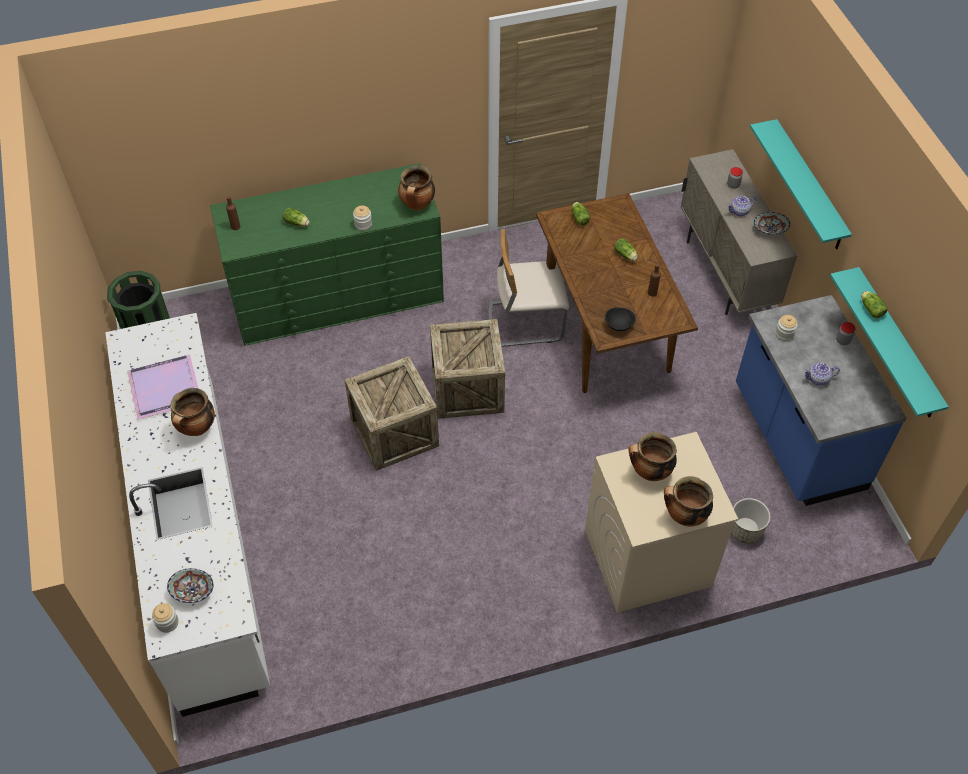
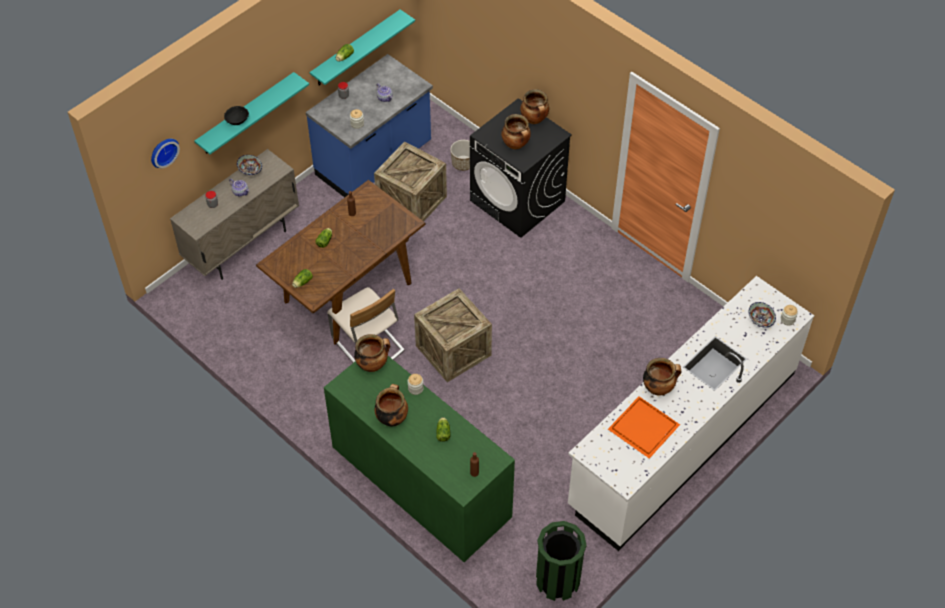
camera: 120 degrees left, 0 degrees up
purple tray [127,354,199,420] -> orange tray [608,396,680,459]
crate [345,356,439,471] -> crate moved to [374,142,447,221]
beige washing machine [585,432,738,613] -> black washing machine [470,98,572,238]
black bowl [605,307,636,331] -> black bowl moved to [224,106,249,125]
none -> wall clock [151,139,180,168]
none -> cooking pot [375,384,408,426]

